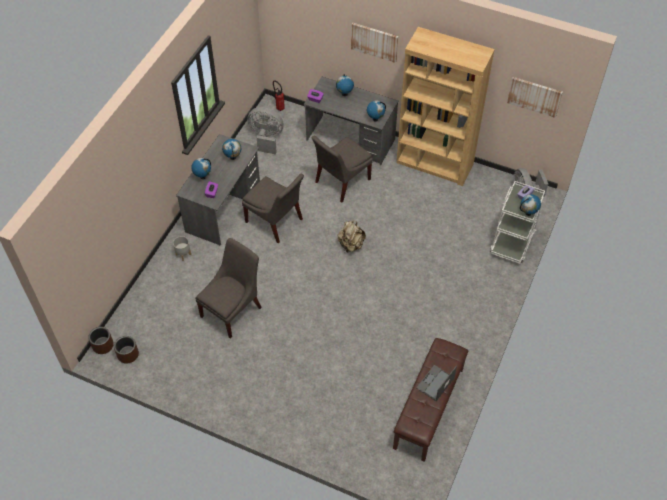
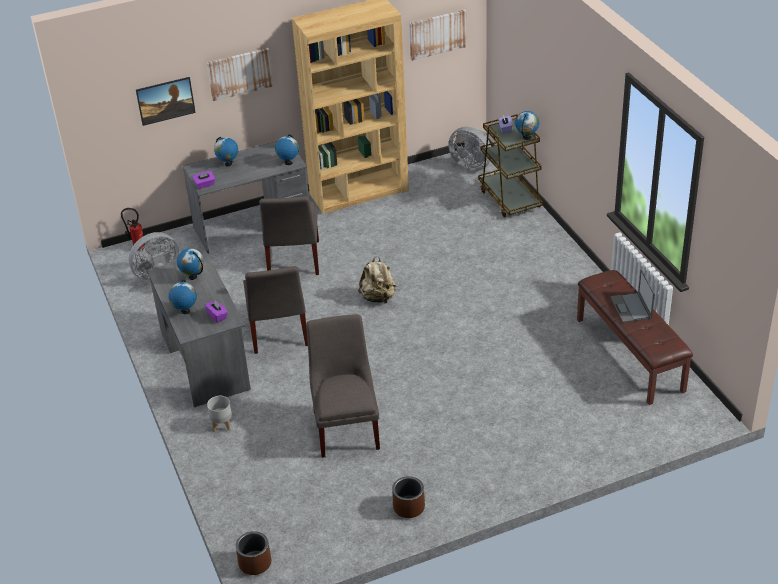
camera: 45 degrees left, 15 degrees down
brown planter [114,336,139,364] -> brown planter moved to [392,476,425,518]
grey chair [242,174,304,244] -> grey chair turned 90 degrees clockwise [243,266,308,354]
white cart [490,181,545,264] -> brown cart [478,114,543,217]
none -> picture [136,77,196,126]

